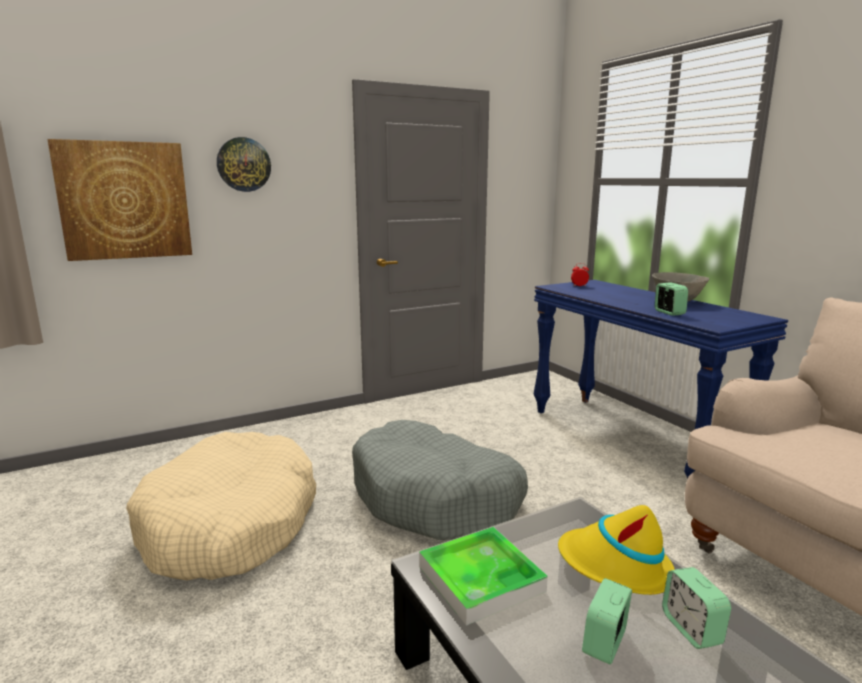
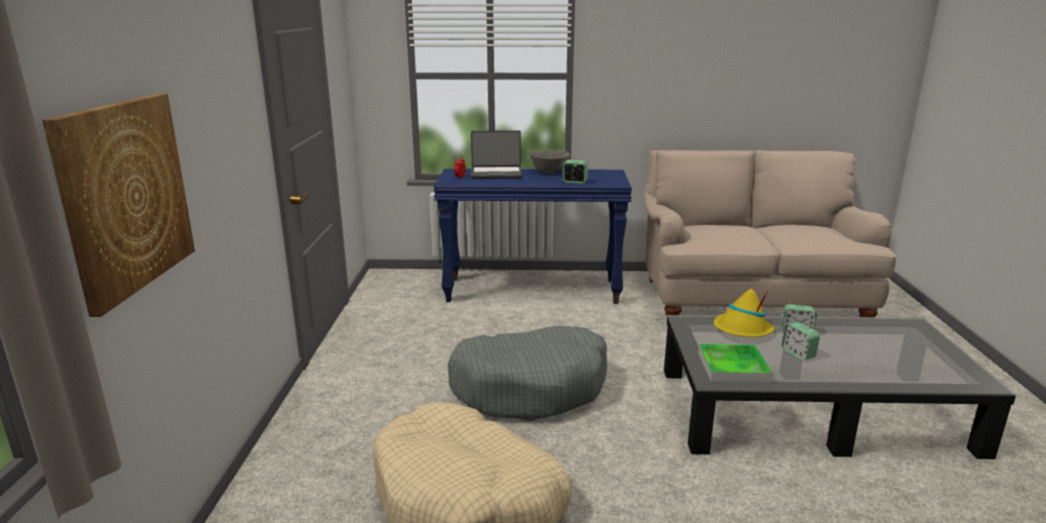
camera: 60 degrees left, 5 degrees up
wall clock [217,137,271,192] -> none
none -> laptop [471,130,522,179]

